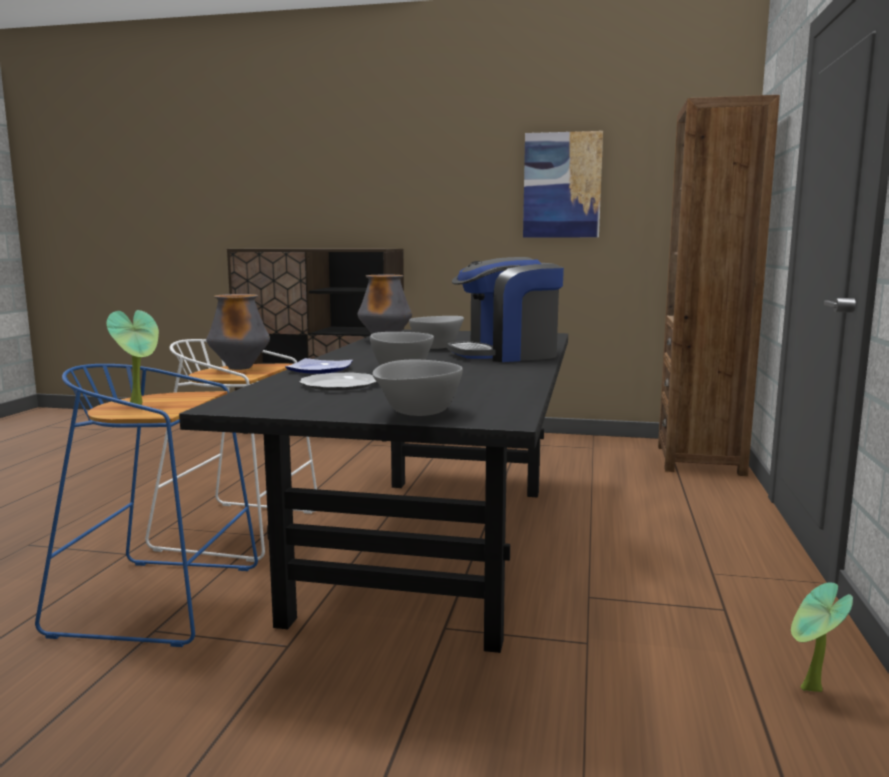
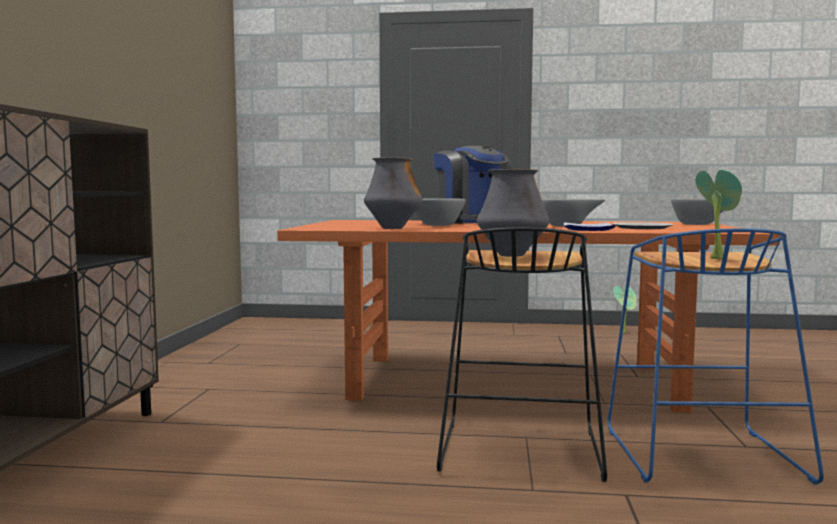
camera: 95 degrees left, 5 degrees down
white stool [145,339,317,562] -> black stool [437,227,607,482]
black dining table [179,329,568,653] -> orange dining table [277,220,780,413]
picture [523,131,603,237] -> none
brown bookcase [658,95,780,476] -> none

